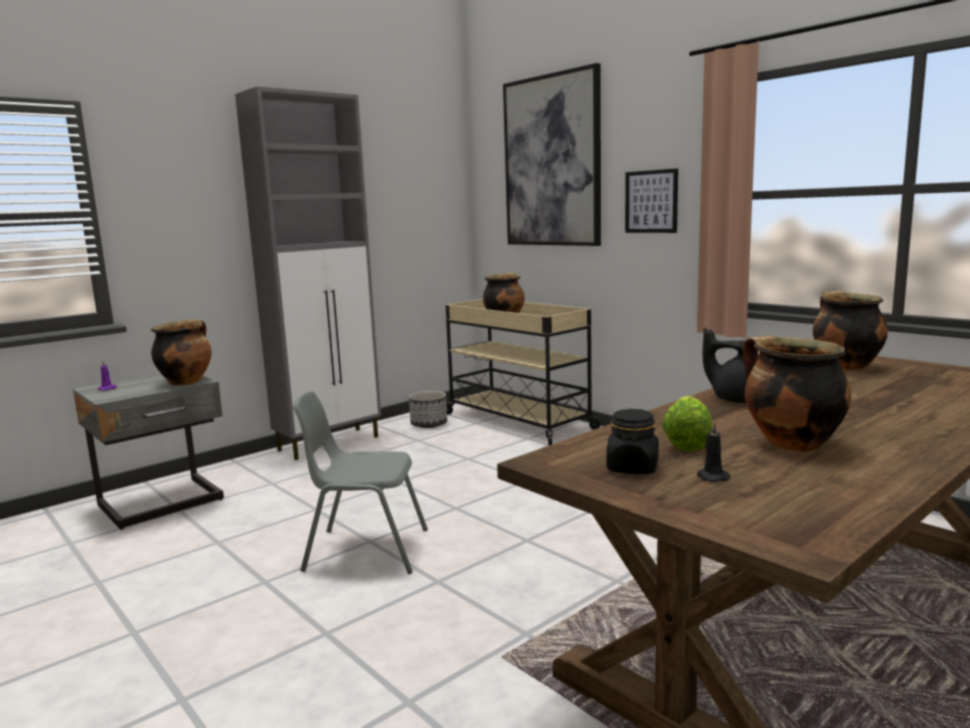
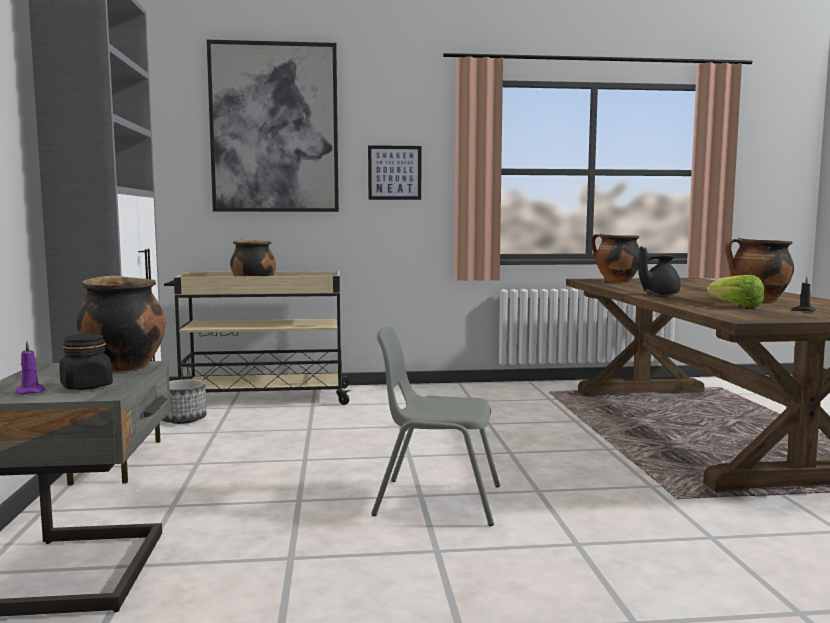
camera: 55 degrees left, 5 degrees down
grey chair [293,391,428,574] -> grey chair turned 60 degrees clockwise [371,326,500,526]
black jar [606,409,659,474] -> black jar moved to [59,334,113,390]

